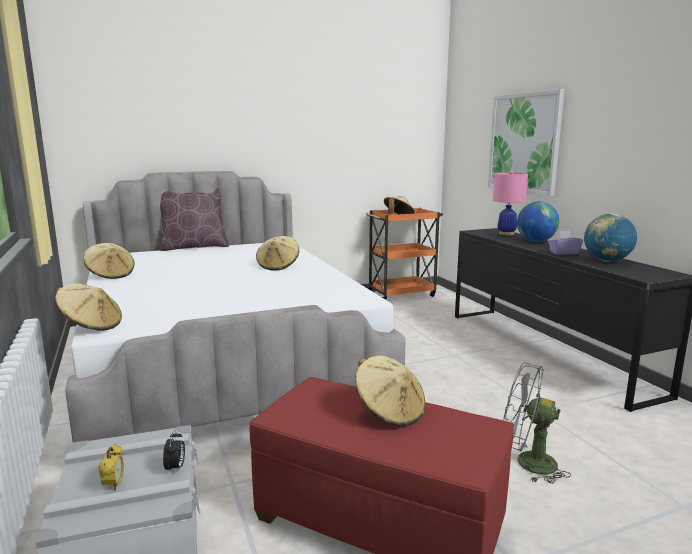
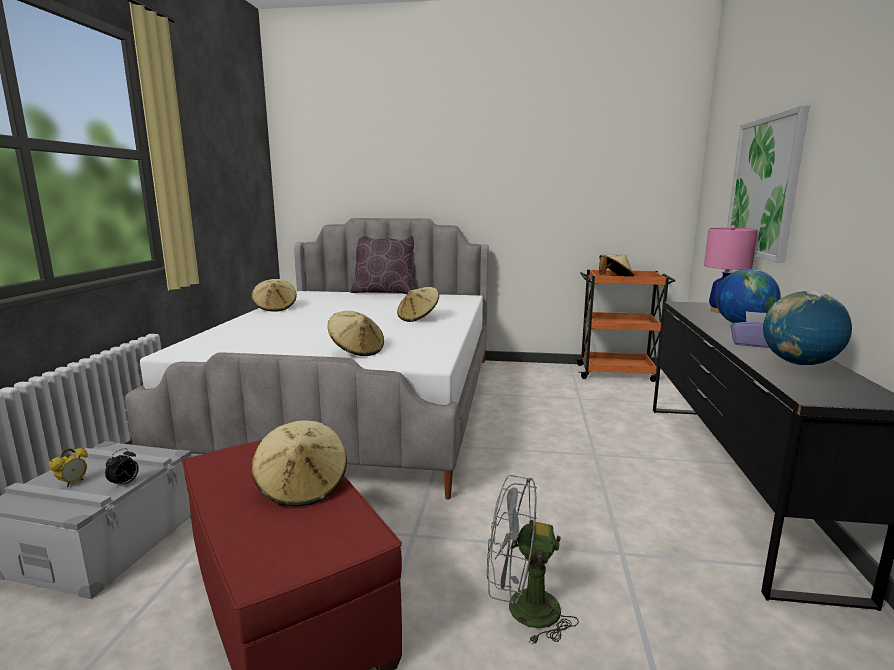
camera: 30 degrees right, 0 degrees up
beige hat [55,283,122,331] -> beige hat moved to [328,311,384,356]
grey fan [503,362,571,484] -> grey fan turned 45 degrees counterclockwise [487,475,579,645]

